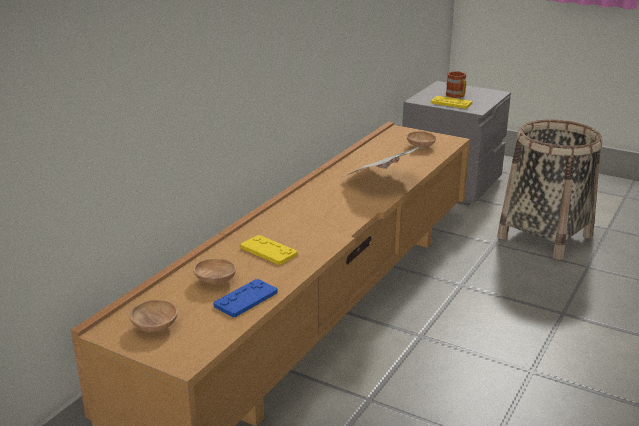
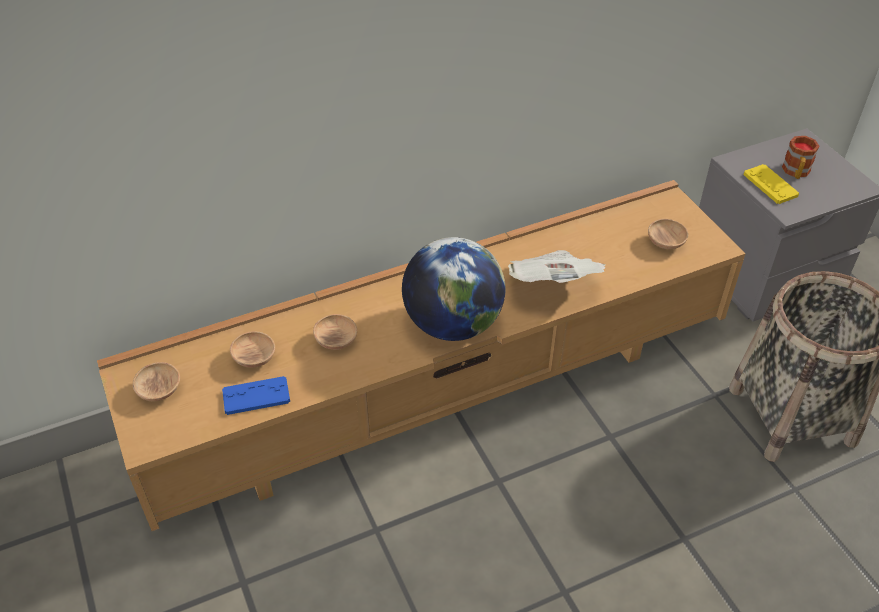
camera: 35 degrees right, 20 degrees up
yellow game controller [240,235,298,265] -> brown bowl [313,314,357,350]
none -> globe [402,237,506,341]

